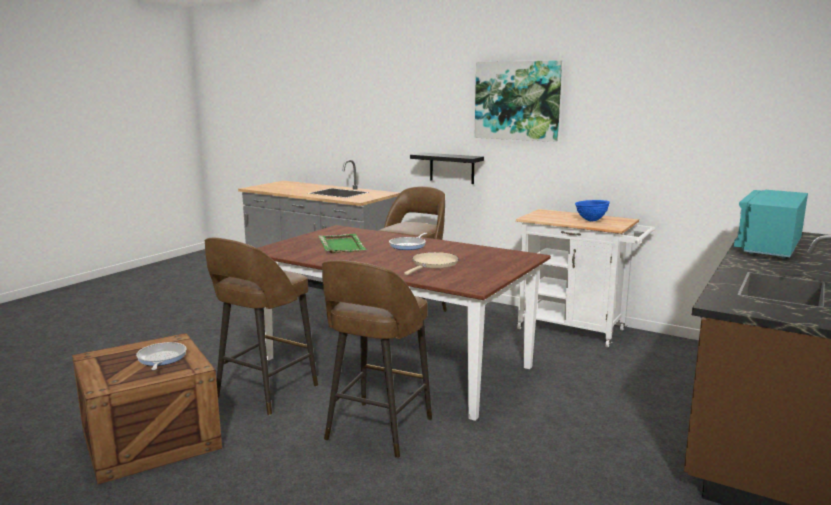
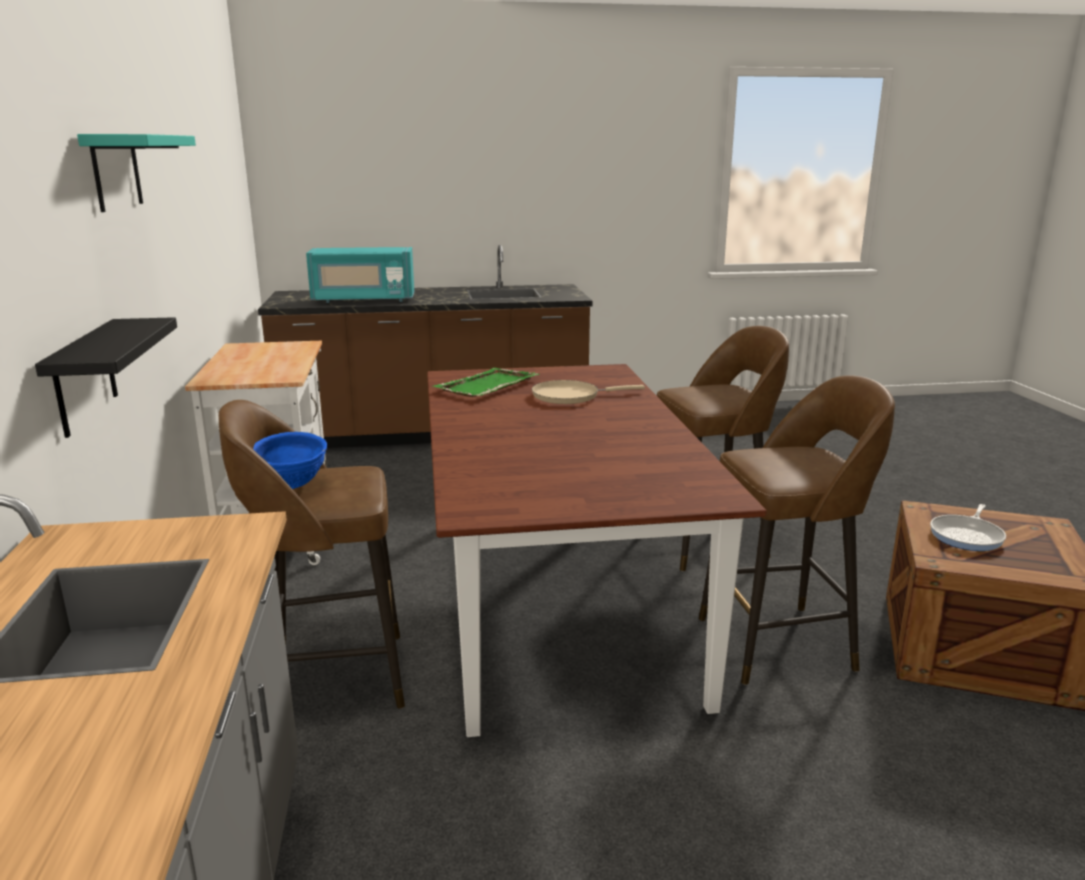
camera: 130 degrees left, 5 degrees up
green tray [319,234,367,253] -> green tray moved to [432,368,539,397]
frying pan [389,233,427,250] -> none
picture [474,60,562,142] -> turquoise shelf [77,134,196,212]
blue bowl [575,200,610,222] -> blue bowl moved to [253,432,327,489]

